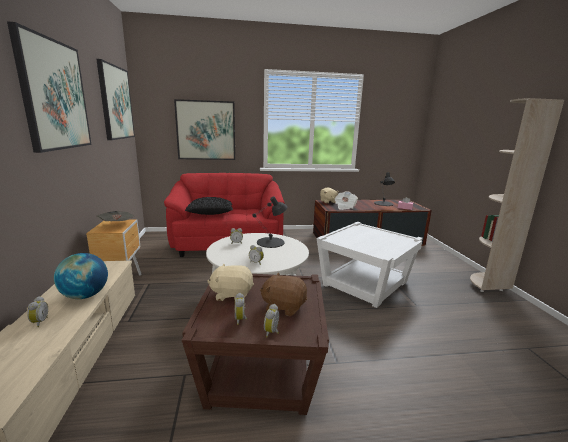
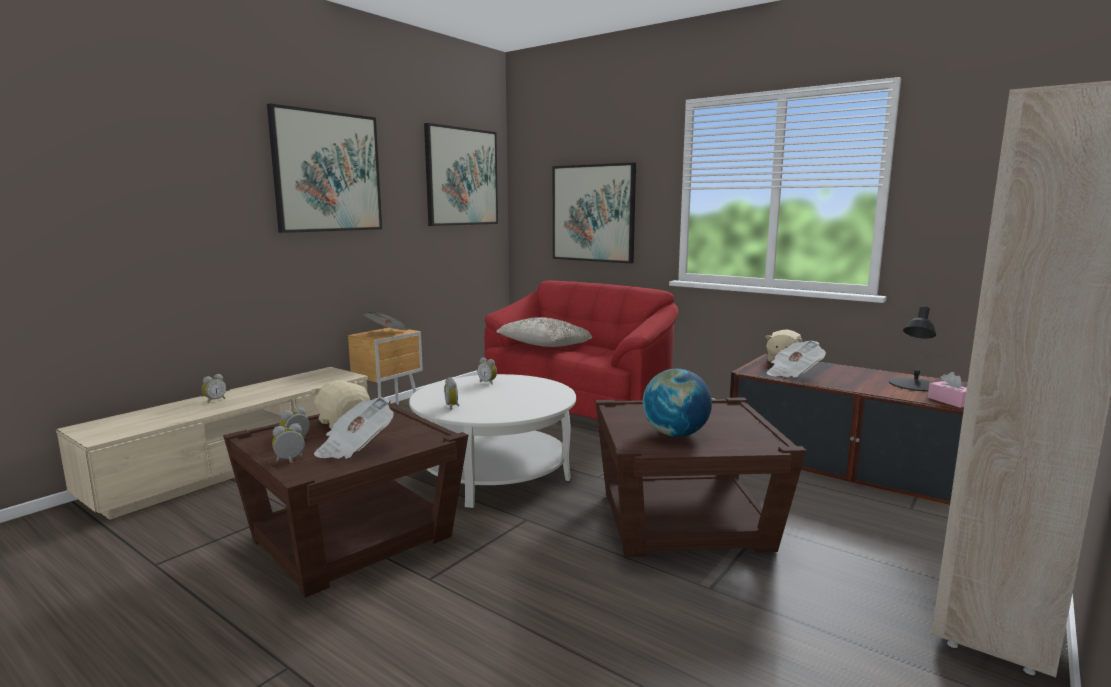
camera: 45 degrees right, 5 degrees down
globe [54,253,108,299] -> globe moved to [643,369,712,437]
black pillow [185,197,233,215] -> beige pillow [496,317,592,347]
black table lamp [252,196,288,248] -> none
brown plush toy [260,272,307,316] -> newspaper [314,397,394,459]
white side table [316,222,423,308] -> brown side table [595,397,807,557]

